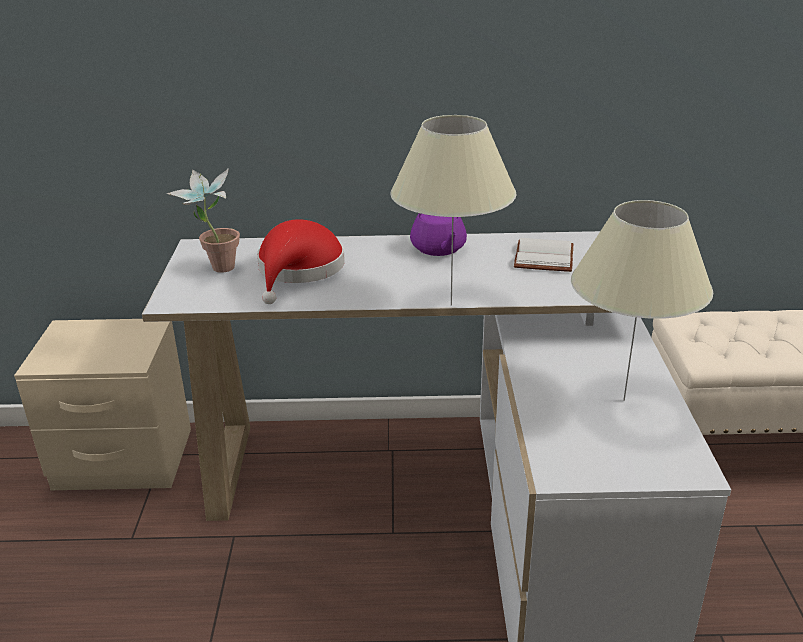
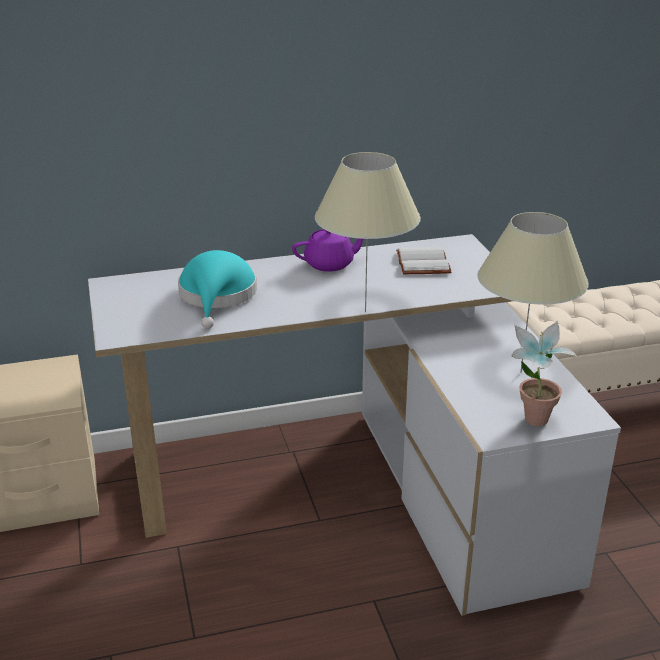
camera: 15 degrees left, 0 degrees up
potted plant [166,169,240,273] -> potted plant moved to [512,321,577,426]
red hat [257,219,345,304] -> turquoise hat [178,250,257,329]
purple teapot [410,213,467,256] -> purple teapot turned 75 degrees counterclockwise [292,229,363,272]

